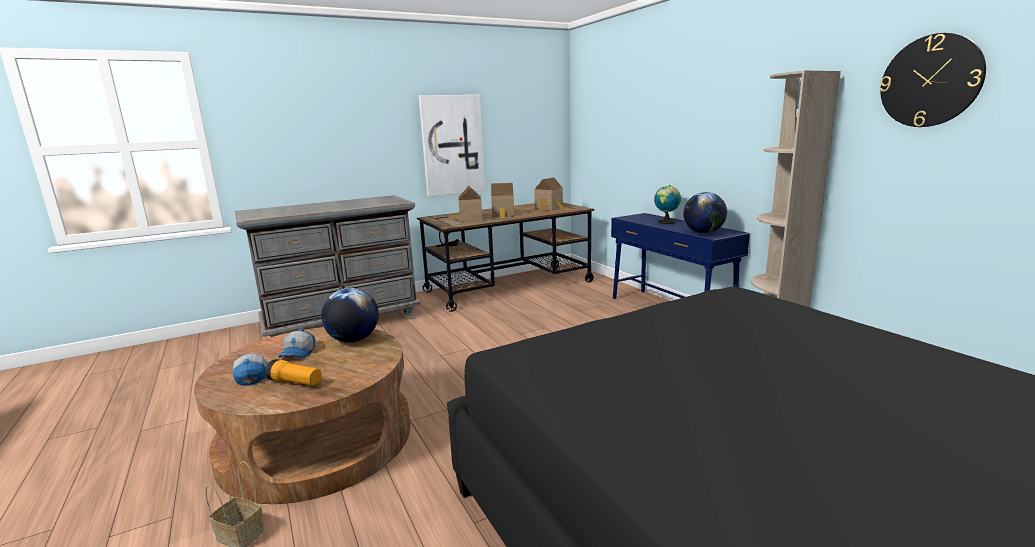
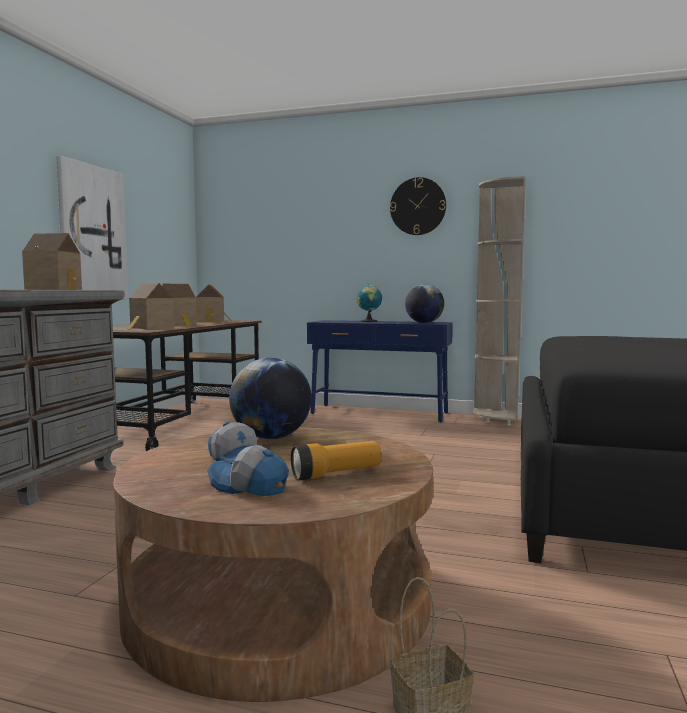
camera: 45 degrees left, 10 degrees down
wall clock [880,33,986,127] -> wall clock moved to [390,177,446,235]
none -> toy house [22,233,82,290]

